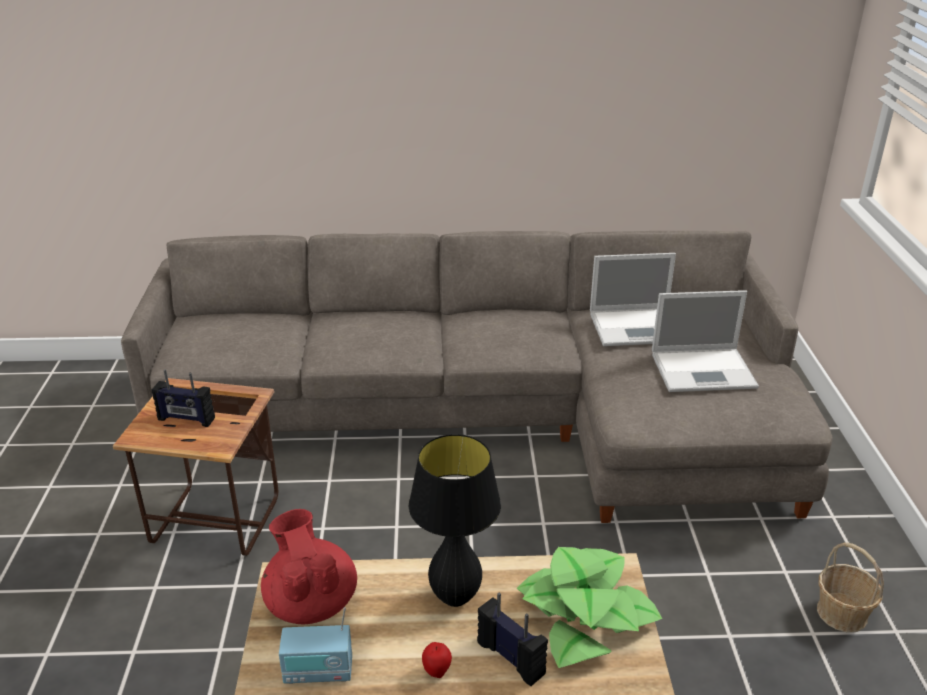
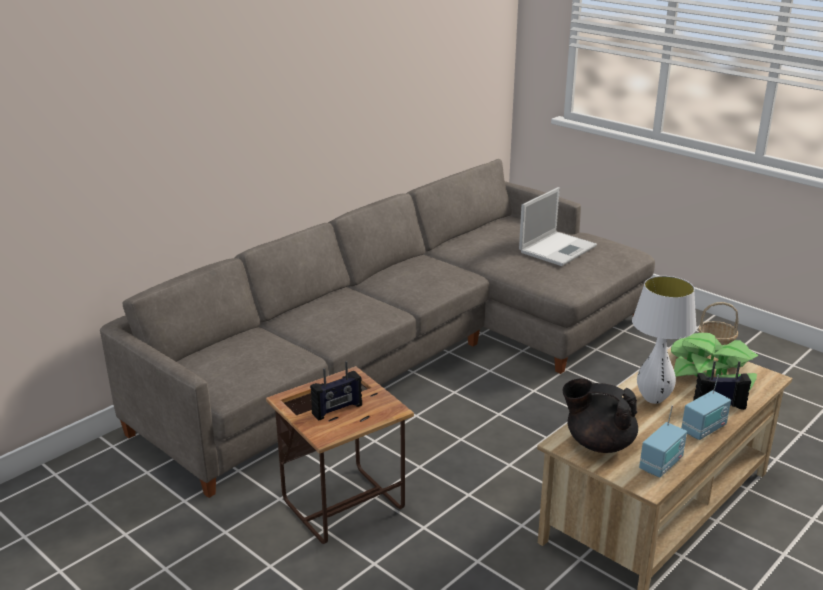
camera: 45 degrees left, 5 degrees down
red teapot [261,509,357,624] -> black teapot [562,379,638,453]
black table lamp [409,434,501,607] -> white table lamp [632,276,697,404]
apple [422,642,452,678] -> radio [681,374,731,440]
laptop [590,253,676,346] -> none

